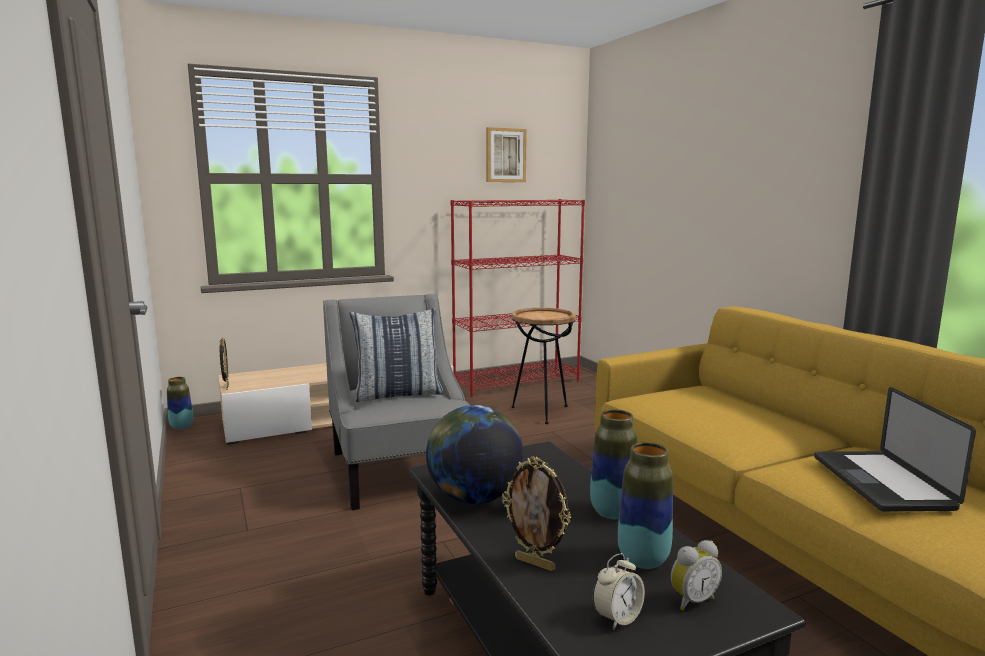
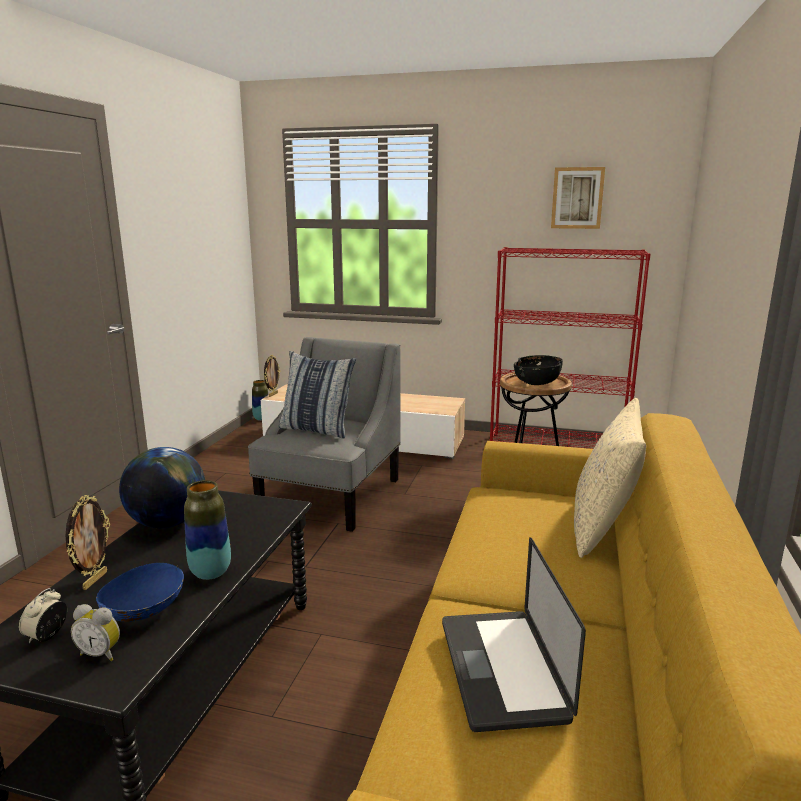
camera: 40 degrees right, 5 degrees up
picture frame [502,457,571,571] -> picture frame turned 150 degrees counterclockwise [66,495,110,590]
alarm clock [593,553,645,630] -> alarm clock turned 105 degrees clockwise [19,588,67,643]
vase [618,442,673,569] -> blue bowl [96,563,184,622]
laptop [814,387,976,511] -> laptop turned 45 degrees counterclockwise [442,537,586,732]
none -> black bowl [514,355,563,385]
none -> beige pillow [574,398,646,558]

